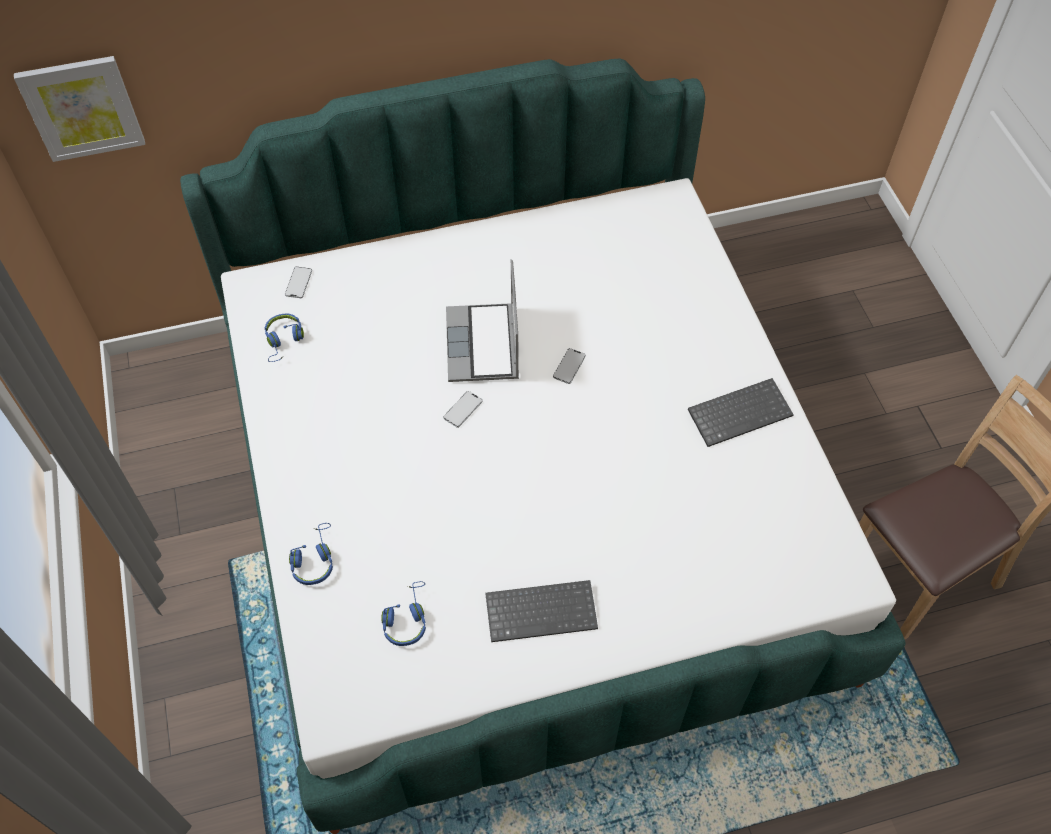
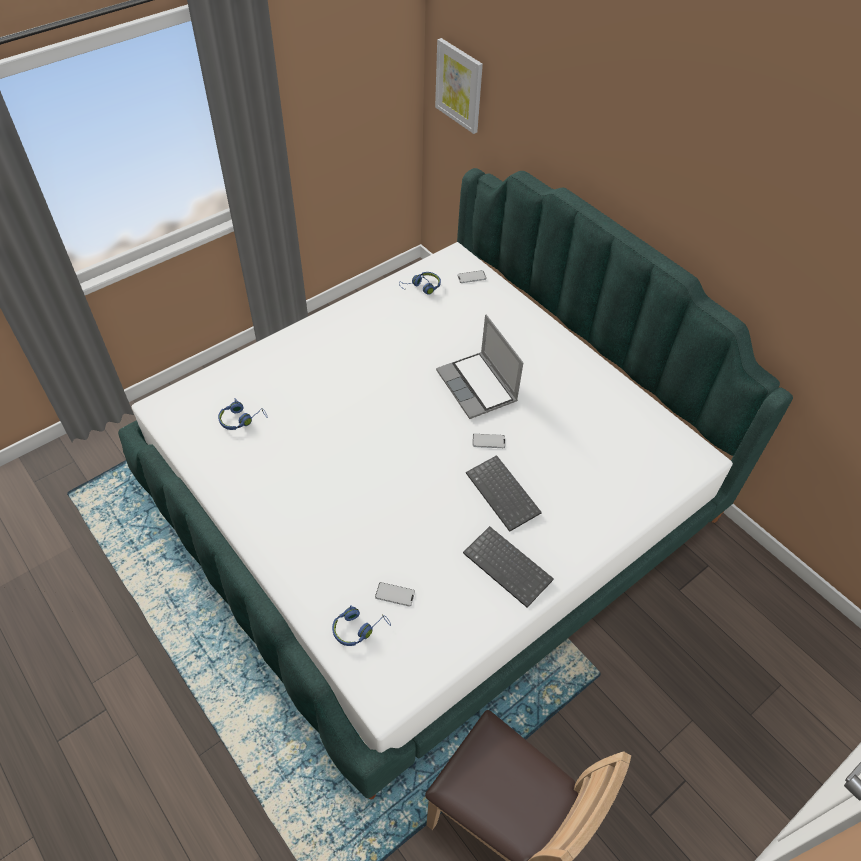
camera: 65 degrees right, 5 degrees down
blue headphones [289,523,333,585] -> blue headphones moved to [332,605,391,646]
phone [443,391,483,428] -> phone moved to [375,582,415,607]
laptop [446,259,519,382] -> laptop turned 90 degrees counterclockwise [436,315,524,419]
keyboard [485,580,598,642] -> keyboard moved to [466,455,542,532]

